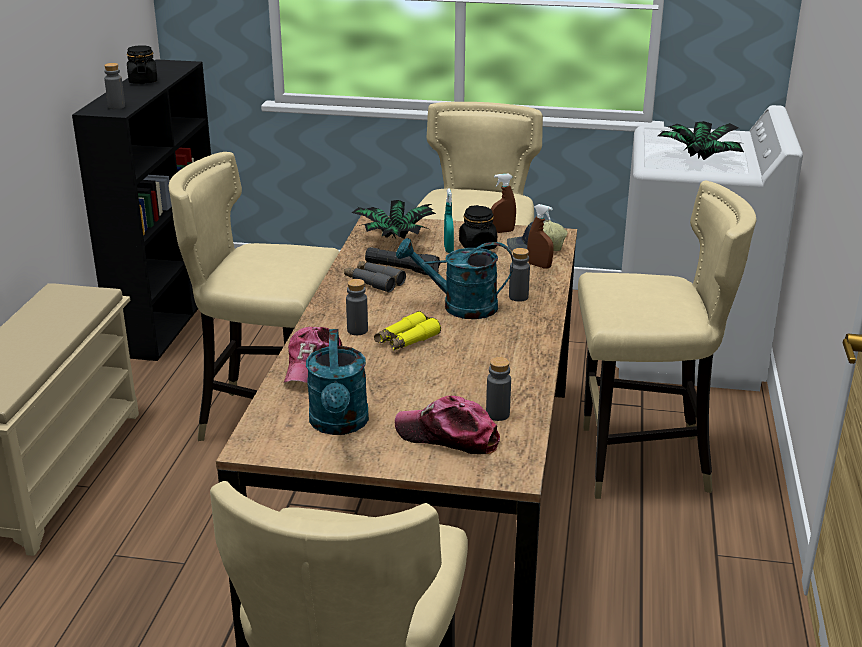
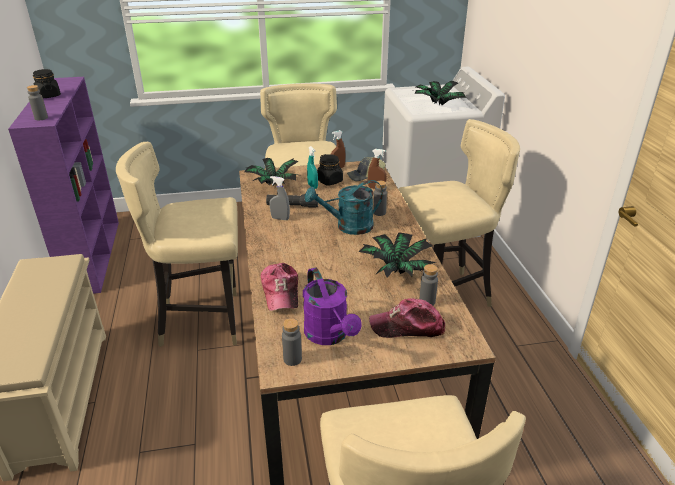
camera: 20 degrees left, 5 degrees up
black bookcase [72,59,211,361] -> purple bookcase [8,77,119,294]
turquoise watering can [306,329,369,435] -> purple watering can [303,267,362,345]
grey binoculars [344,261,406,293] -> grey spray bottle [270,176,290,220]
grey bottle [346,279,368,335] -> grey bottle moved to [282,318,302,366]
yellow binoculars [374,311,441,351] -> none
none -> potted plant [359,232,437,278]

